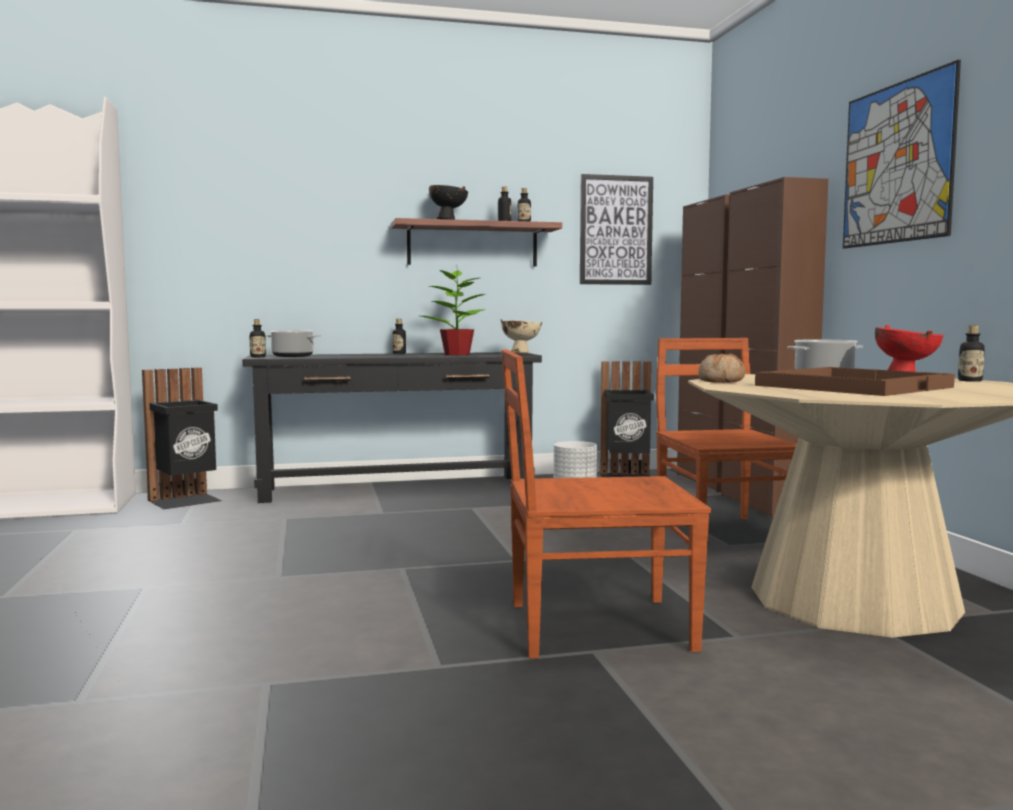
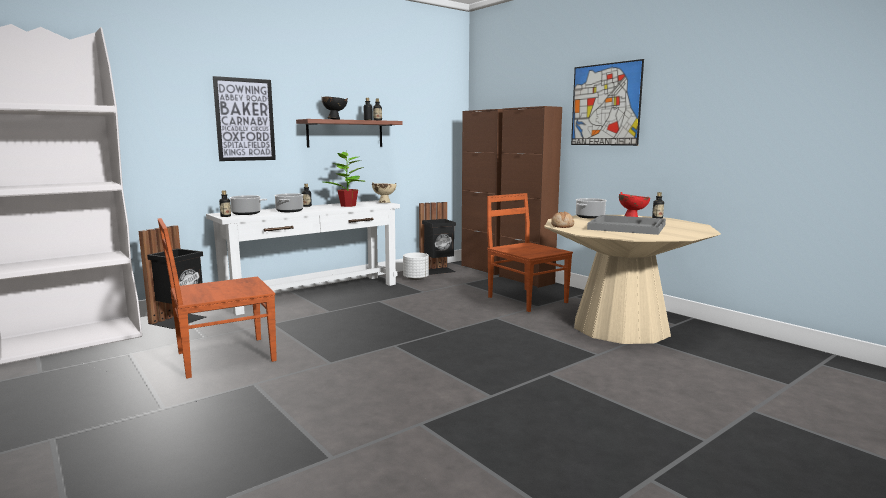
camera: 25 degrees left, 5 degrees up
black console table [242,352,542,503] -> white console table [206,200,400,315]
brown chair [501,349,711,659] -> brown chair moved to [158,218,277,379]
picture [580,174,653,285] -> picture moved to [213,76,276,161]
brown tray [755,367,955,396] -> grey tray [587,215,666,235]
none -> cooking pot [274,193,303,212]

